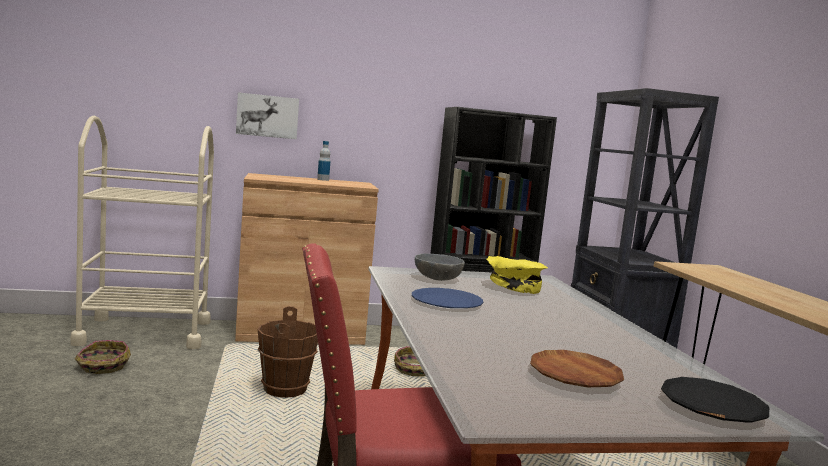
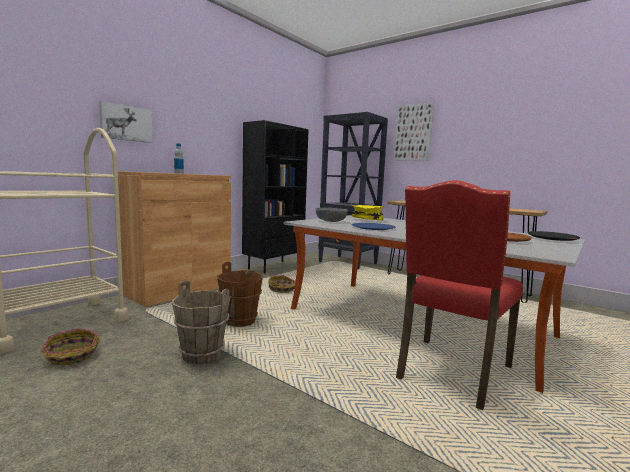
camera: 40 degrees left, 0 degrees up
none -> brown bucket [172,280,231,364]
none -> picture [394,102,434,161]

